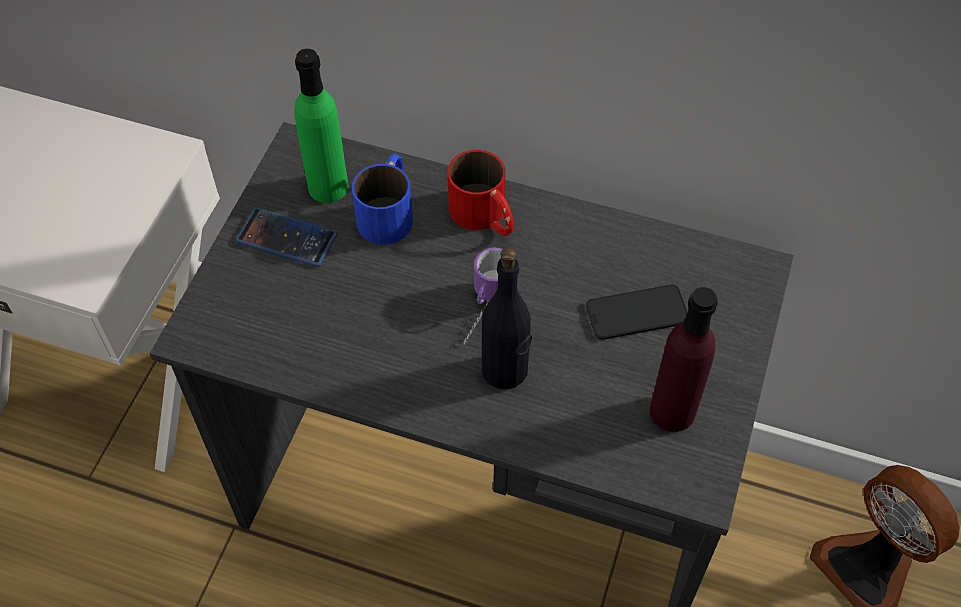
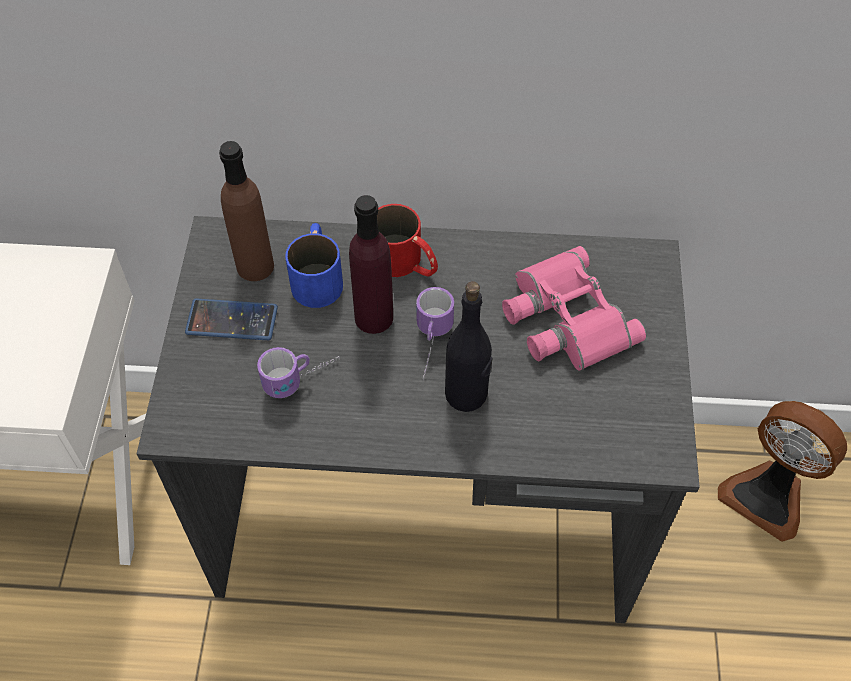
camera: 15 degrees left, 0 degrees up
green bottle [294,49,349,203] -> brown bottle [219,141,274,281]
phone [586,284,688,340] -> pink binoculars [502,246,646,371]
purple bottle [650,287,718,432] -> purple bottle moved to [349,195,393,334]
none -> mug [257,347,340,398]

